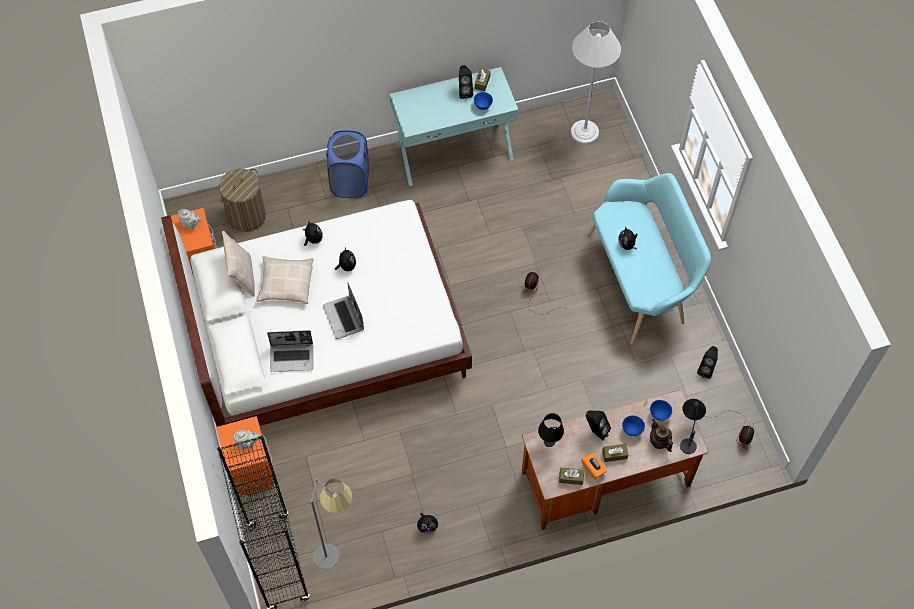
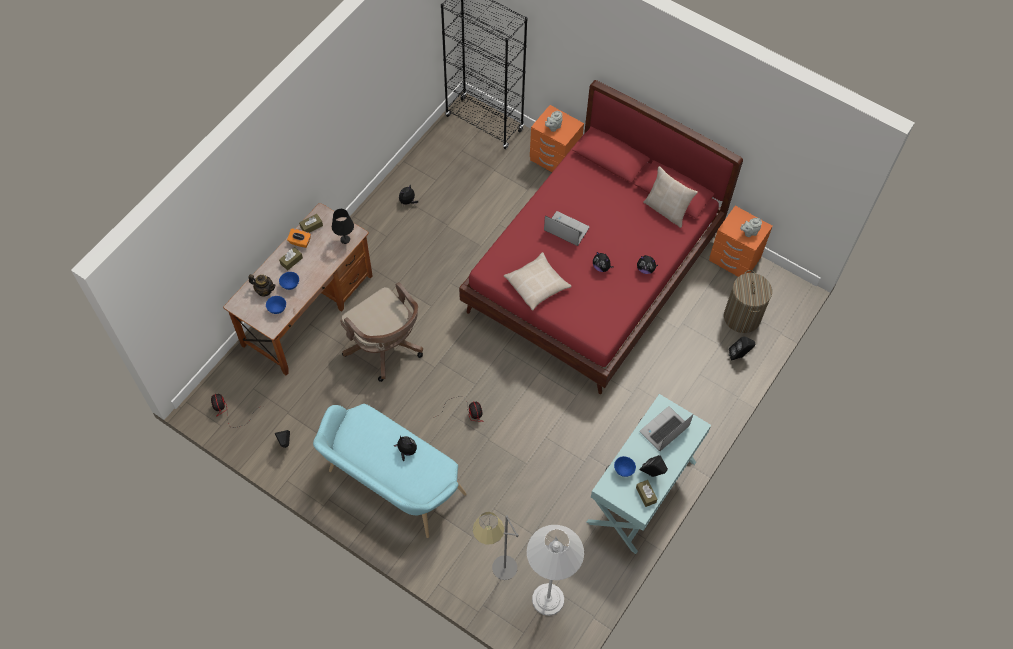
camera: 140 degrees right, 0 degrees up
white bed [161,200,472,427] -> red bed [459,80,743,394]
beige pillow [256,256,313,304] -> beige pillow moved to [504,252,572,311]
laptop [267,330,313,372] -> laptop moved to [640,406,693,451]
grey floor lamp [310,478,352,569] -> grey floor lamp moved to [473,512,518,580]
blue laundry basket [326,130,369,198] -> none
black speaker [586,411,611,441] -> black speaker moved to [729,336,755,361]
table lamp [680,399,706,454] -> none
none -> brown office chair [341,282,423,382]

